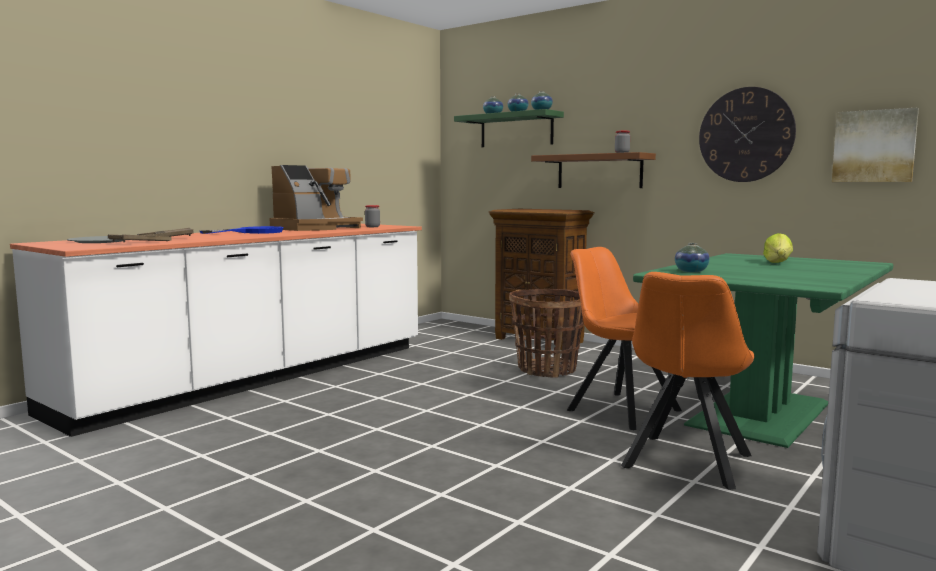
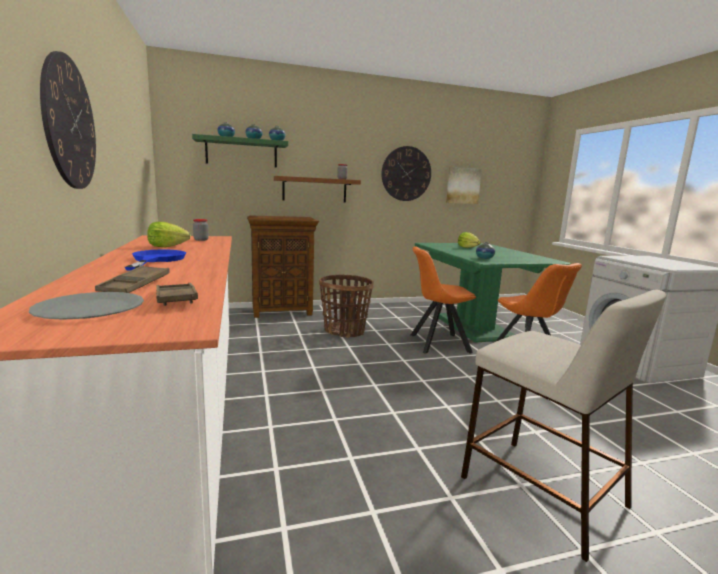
camera: 55 degrees left, 5 degrees up
coffee machine [270,165,363,231] -> lettuce [147,222,191,247]
none -> wall clock [40,51,96,189]
none -> beige stool [461,290,666,562]

